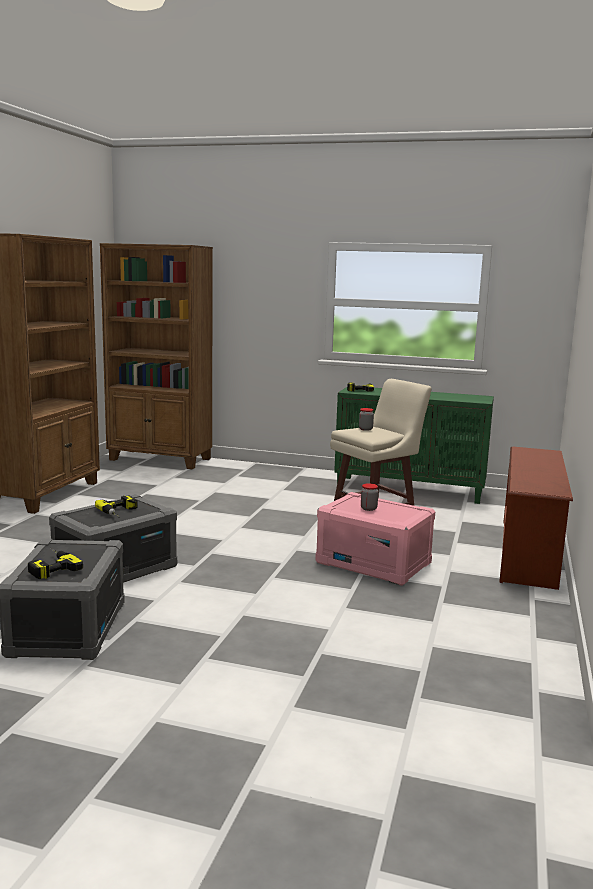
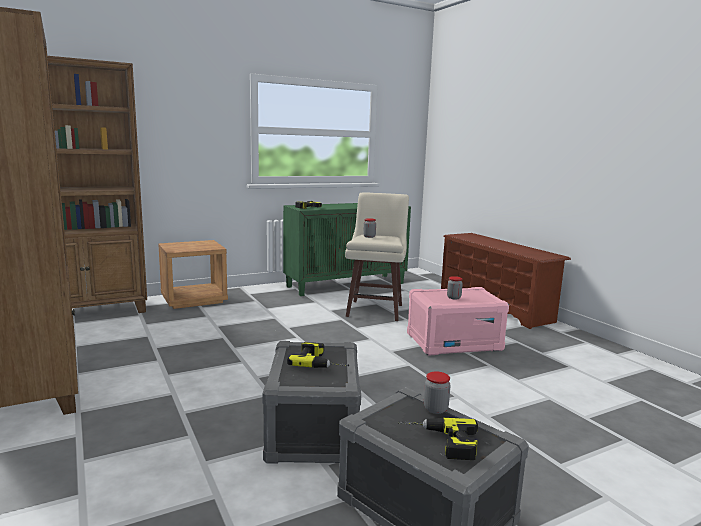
camera: 45 degrees left, 0 degrees up
none -> brown nightstand [158,240,228,309]
none -> jar [424,371,451,414]

